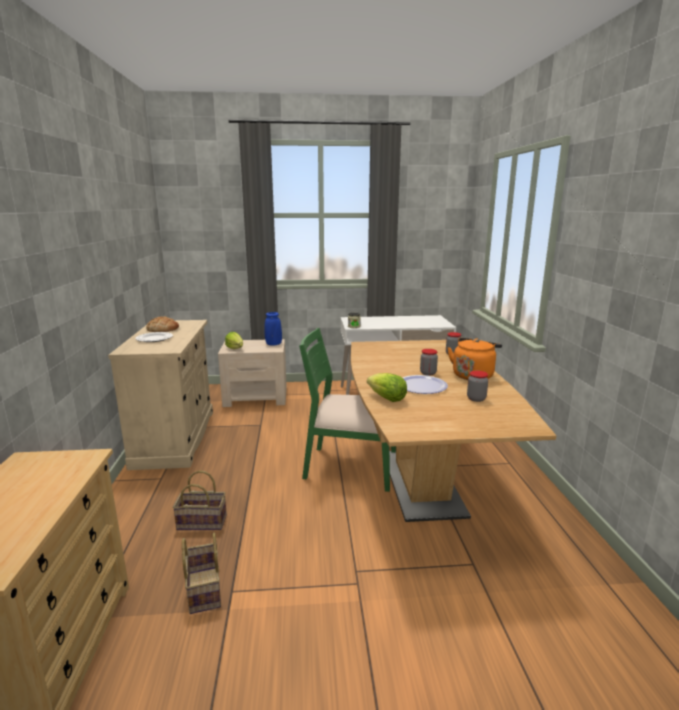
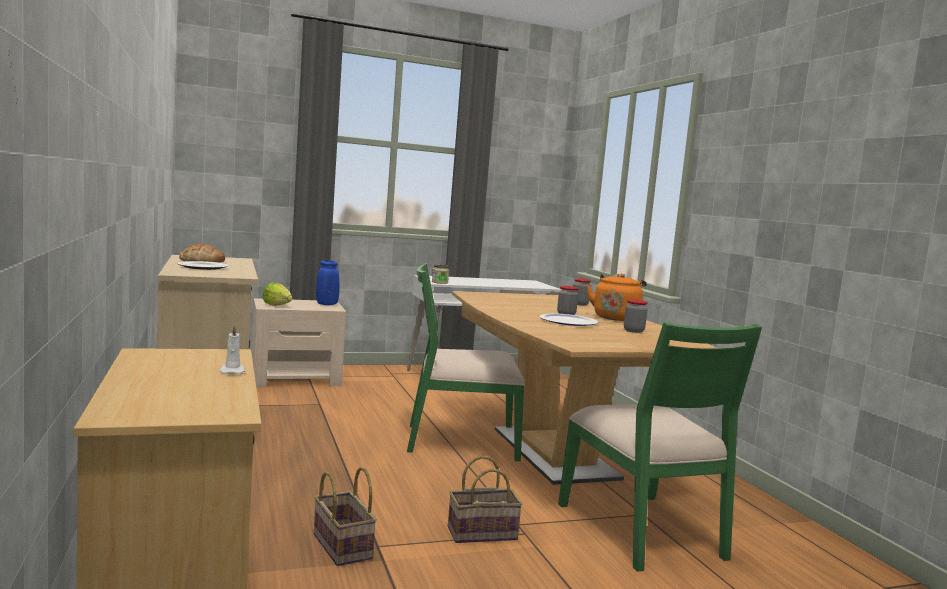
camera: 15 degrees left, 10 degrees down
basket [173,471,227,530] -> basket moved to [448,456,522,543]
lettuce [367,373,407,402] -> none
none -> white candle [219,324,245,374]
none -> green chair [558,322,762,572]

